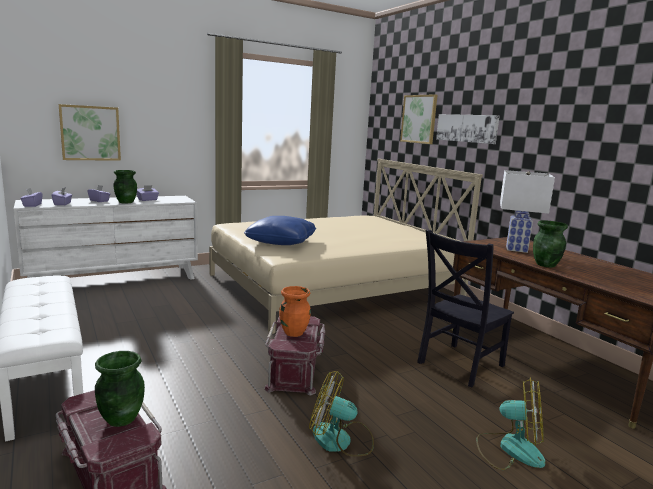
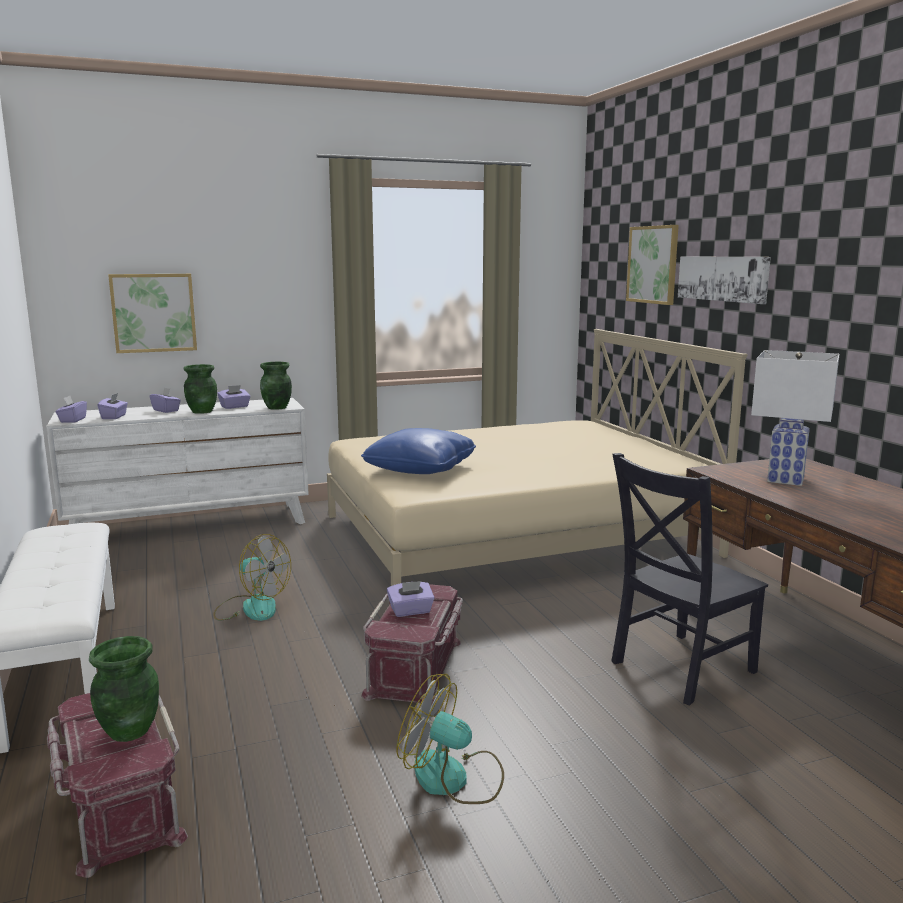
camera: 10 degrees right, 0 degrees up
orange vase [279,286,311,337] -> purple tissue box [387,581,435,617]
fan [476,377,545,470] -> fan moved to [213,534,291,621]
green vase [533,221,568,268] -> green vase moved to [260,362,292,410]

